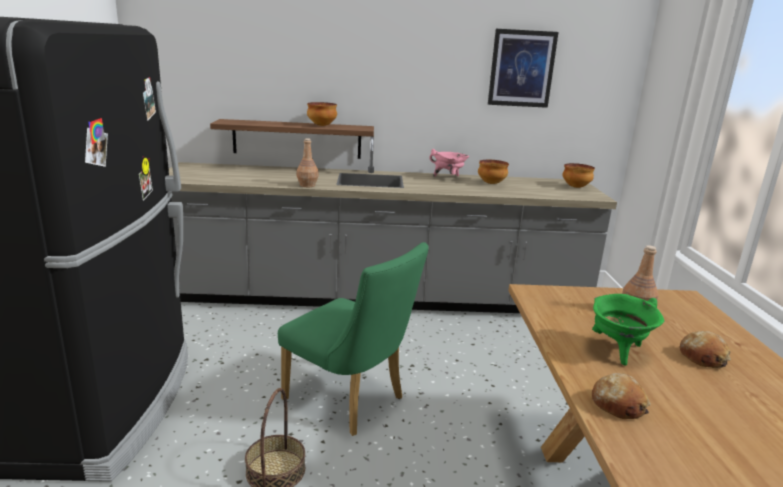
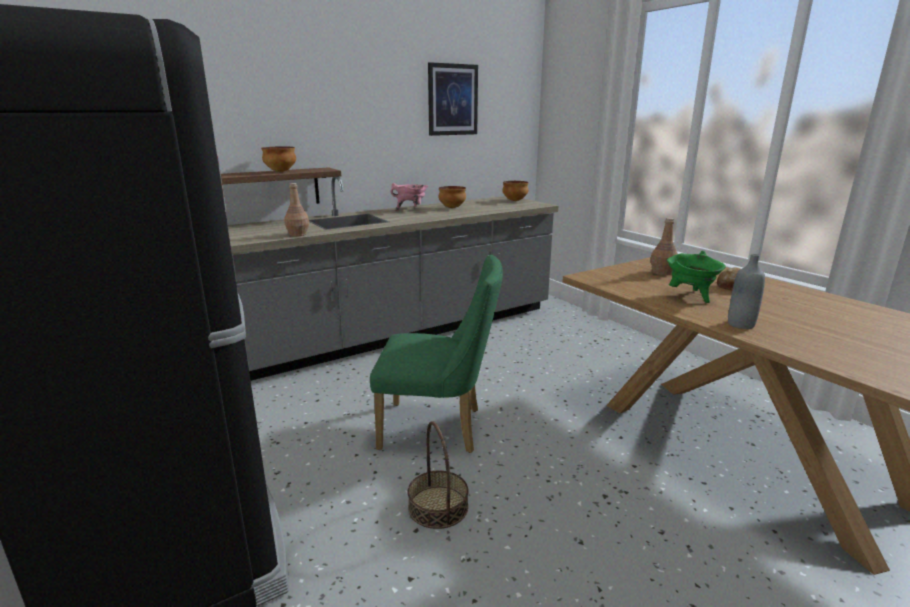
camera: 30 degrees left, 0 degrees up
bread [592,373,651,419] -> grey bottle [728,254,765,329]

